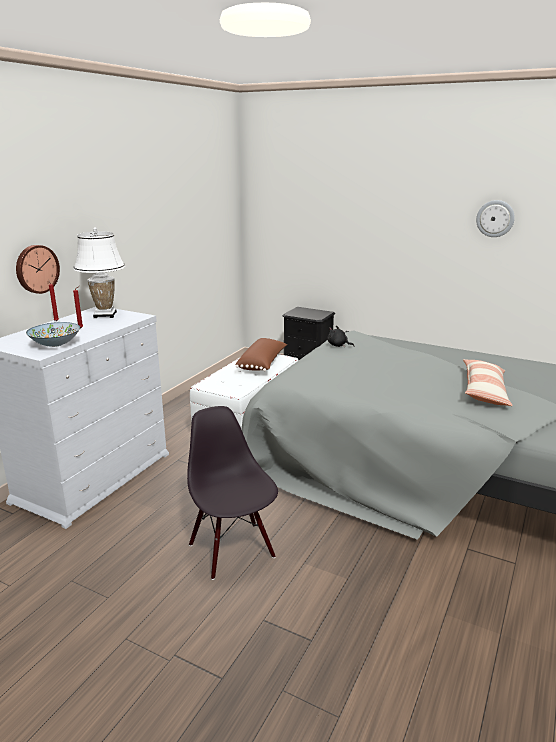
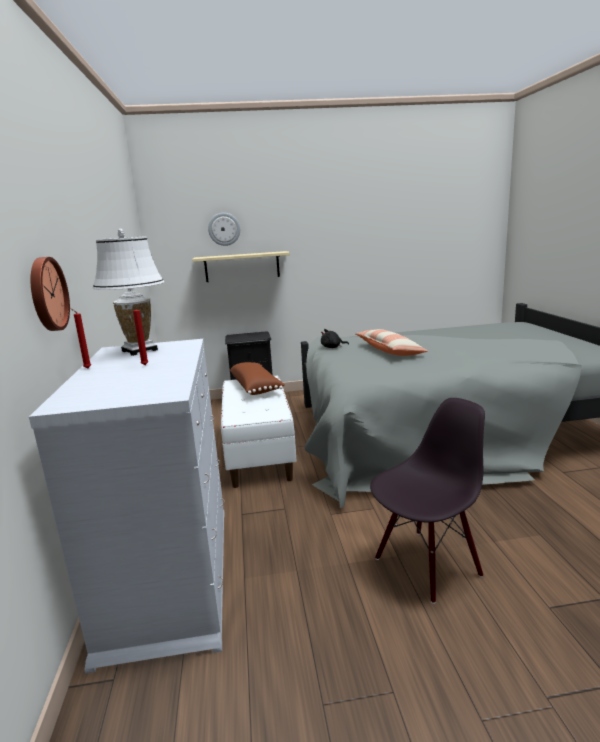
camera: 35 degrees left, 5 degrees down
bowl [26,322,80,347] -> none
black chair [187,406,278,580] -> black chair turned 120 degrees clockwise [370,398,485,604]
pillow [463,359,513,406] -> pillow moved to [355,329,428,356]
wall clock [476,200,515,237] -> wall clock moved to [208,213,240,246]
none -> beige shelf [192,251,290,282]

